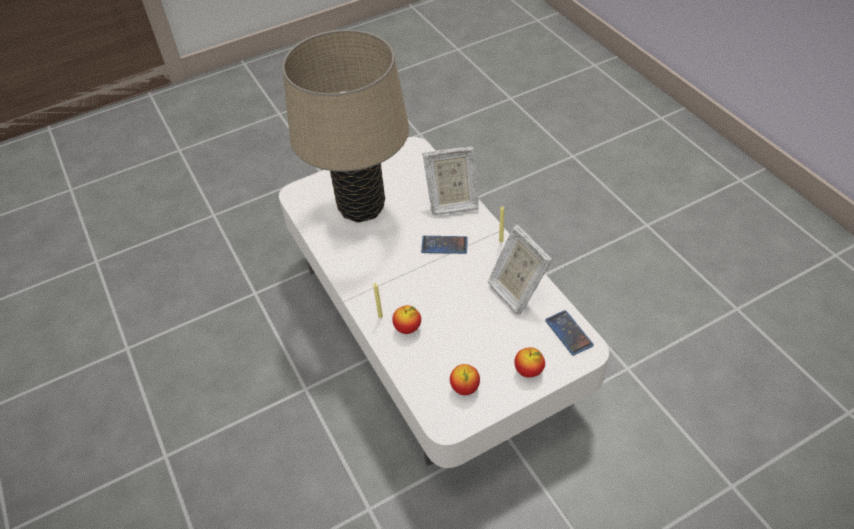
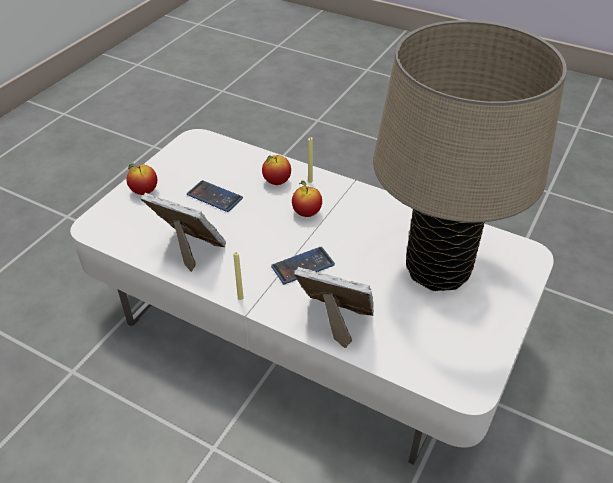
camera: 145 degrees right, 5 degrees down
picture frame [423,146,479,215] -> picture frame turned 60 degrees clockwise [294,267,374,348]
apple [450,364,480,395] -> apple moved to [292,181,322,217]
phone [545,310,594,356] -> phone moved to [187,180,243,212]

